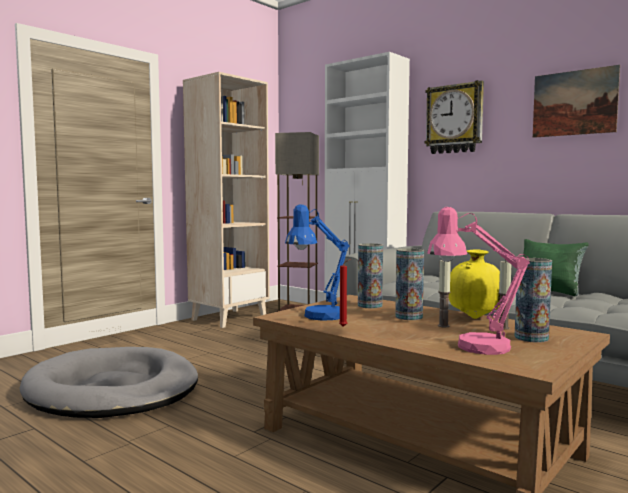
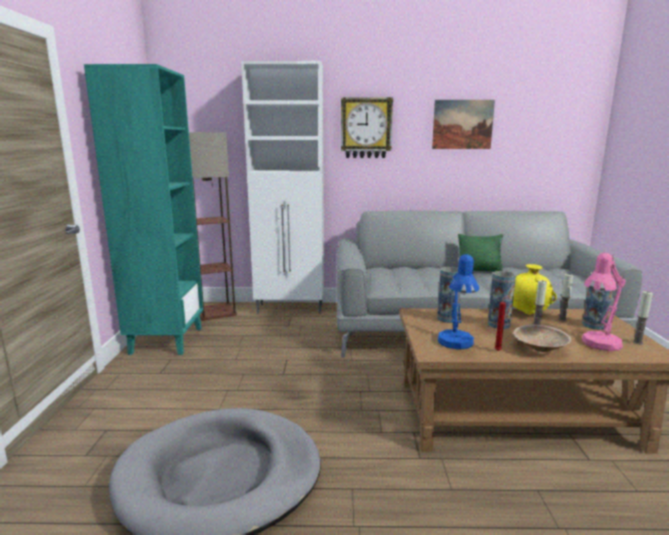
camera: 40 degrees left, 10 degrees up
beige bookcase [183,72,270,328] -> turquoise bookcase [84,64,203,355]
none -> beige bowl [513,324,571,352]
none -> candle [632,291,653,345]

